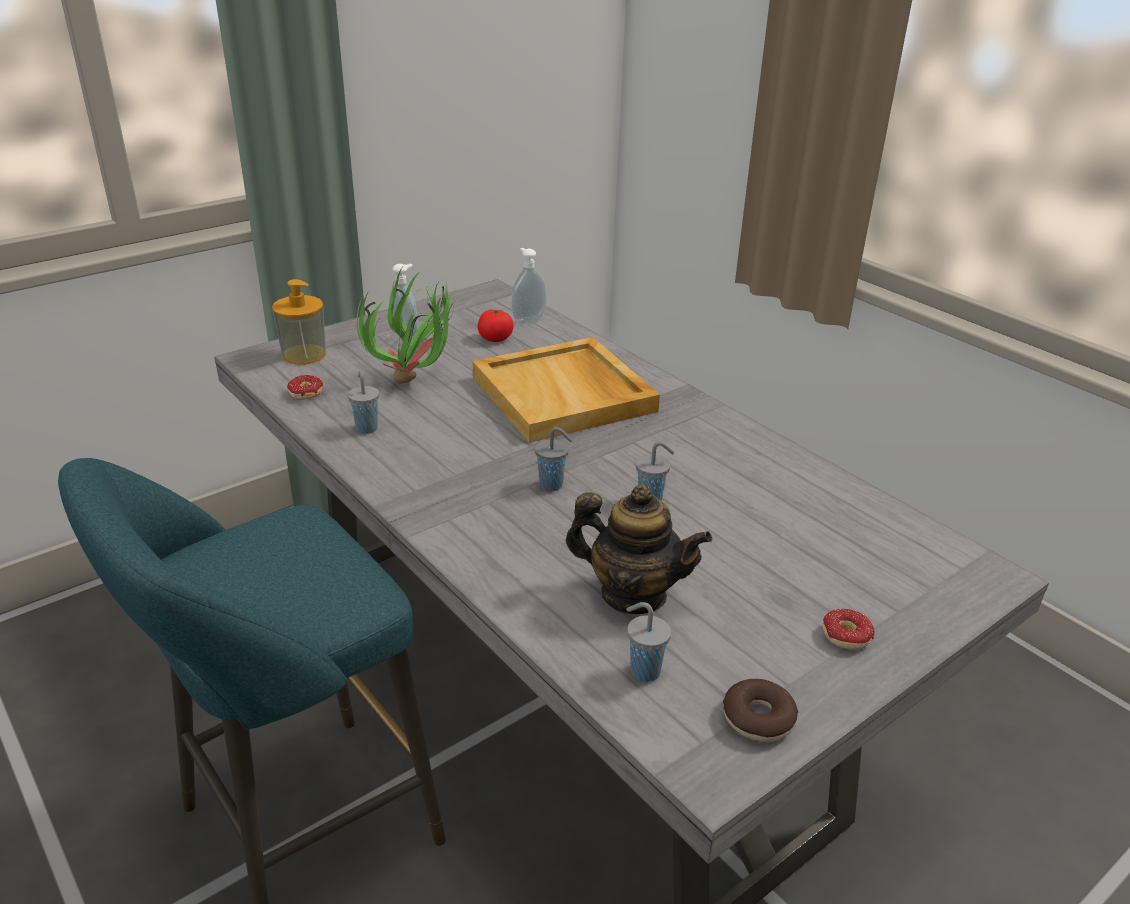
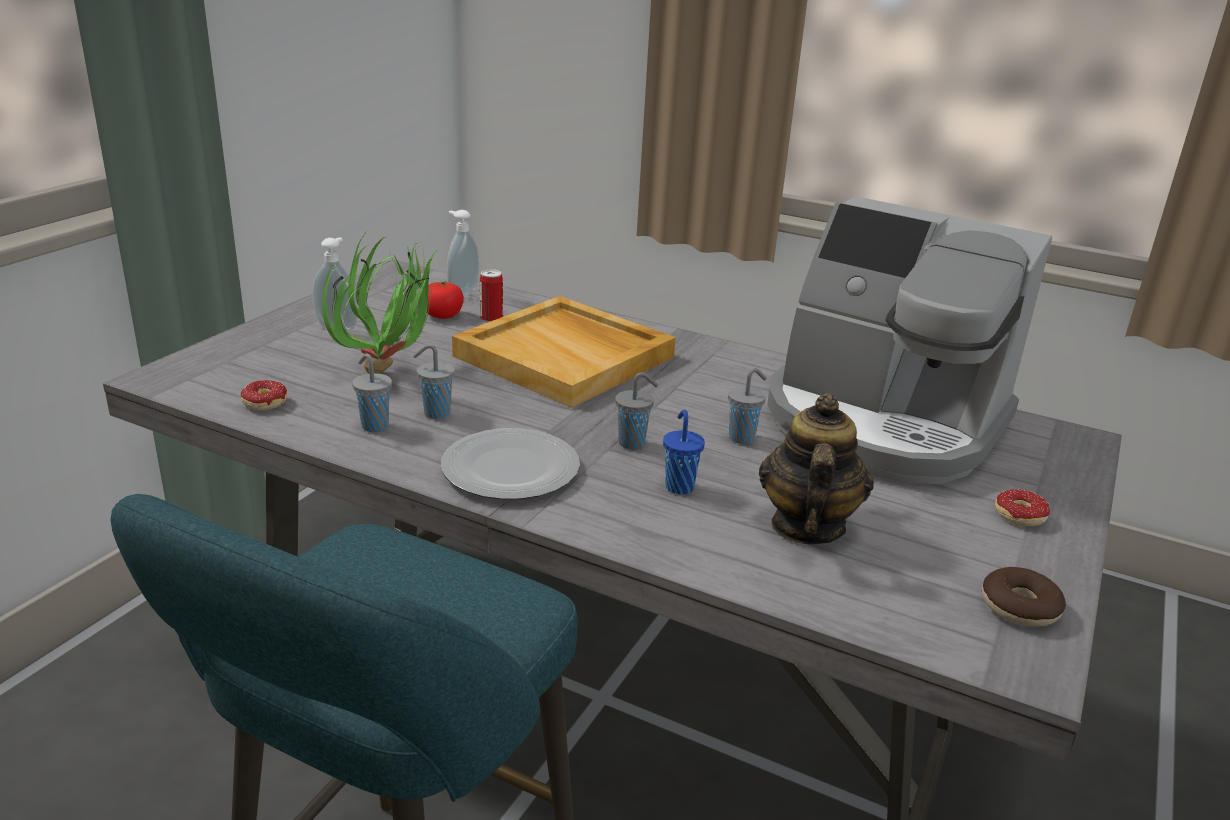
camera: 25 degrees left, 5 degrees down
soap dispenser [272,279,326,365] -> none
teapot [565,484,712,614] -> teapot turned 75 degrees counterclockwise [759,393,874,544]
grey cup [626,602,671,682] -> grey cup moved to [413,344,455,419]
none -> plate [441,428,580,500]
none -> can [480,269,503,322]
none -> blue cup [663,410,705,494]
none -> coffee machine [767,197,1052,484]

